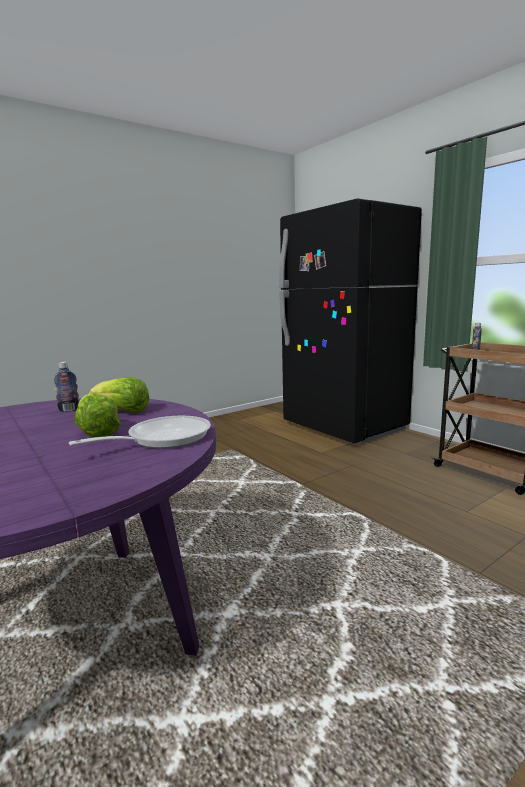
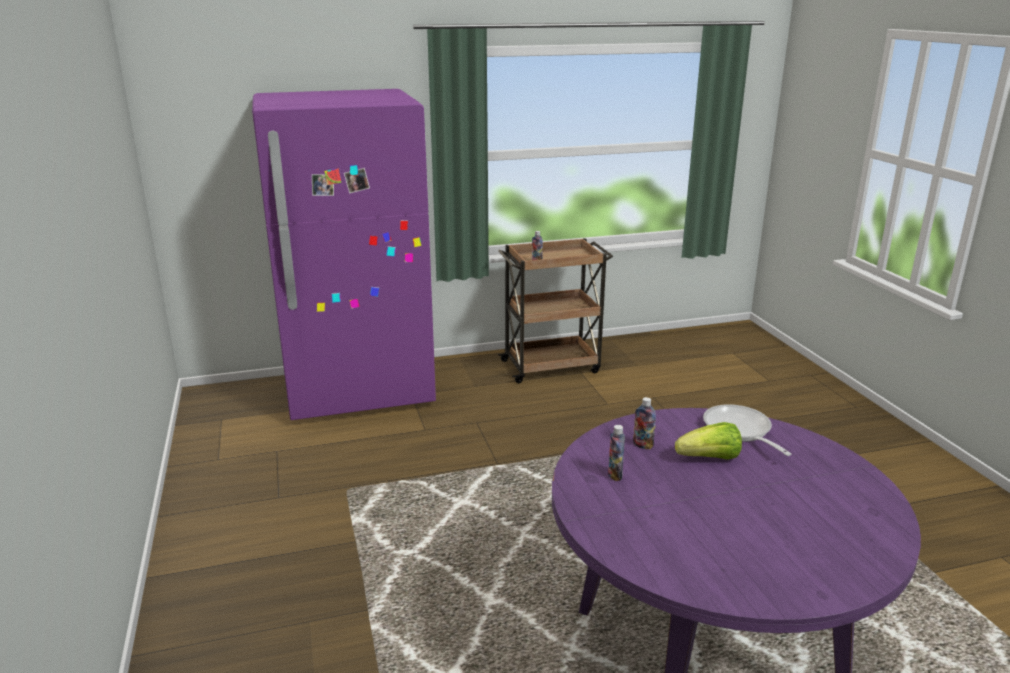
camera: 70 degrees left, 10 degrees up
lettuce [88,377,150,413] -> bottle [633,397,656,449]
black fridge [279,198,422,443] -> purple fridge [252,89,436,420]

